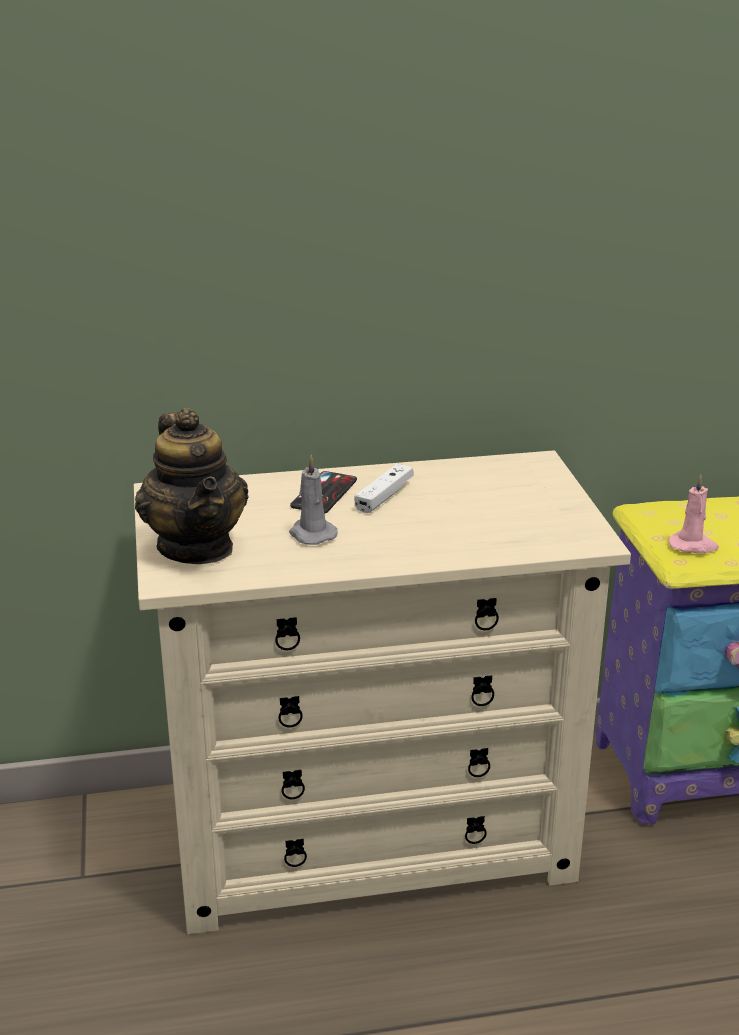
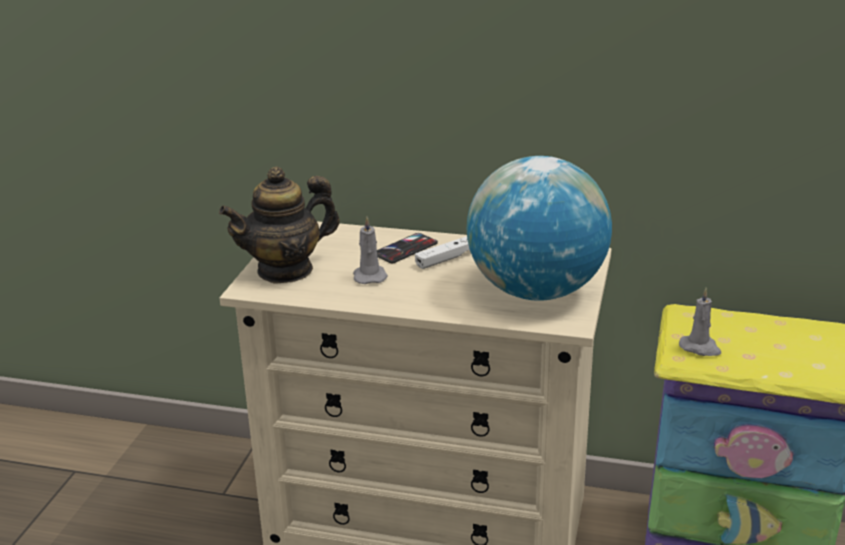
camera: 25 degrees right, 0 degrees up
teapot [135,408,249,564] -> teapot turned 60 degrees clockwise [219,166,340,284]
pink candle [669,474,719,554] -> grey candle [679,288,721,356]
none -> globe [467,156,612,301]

